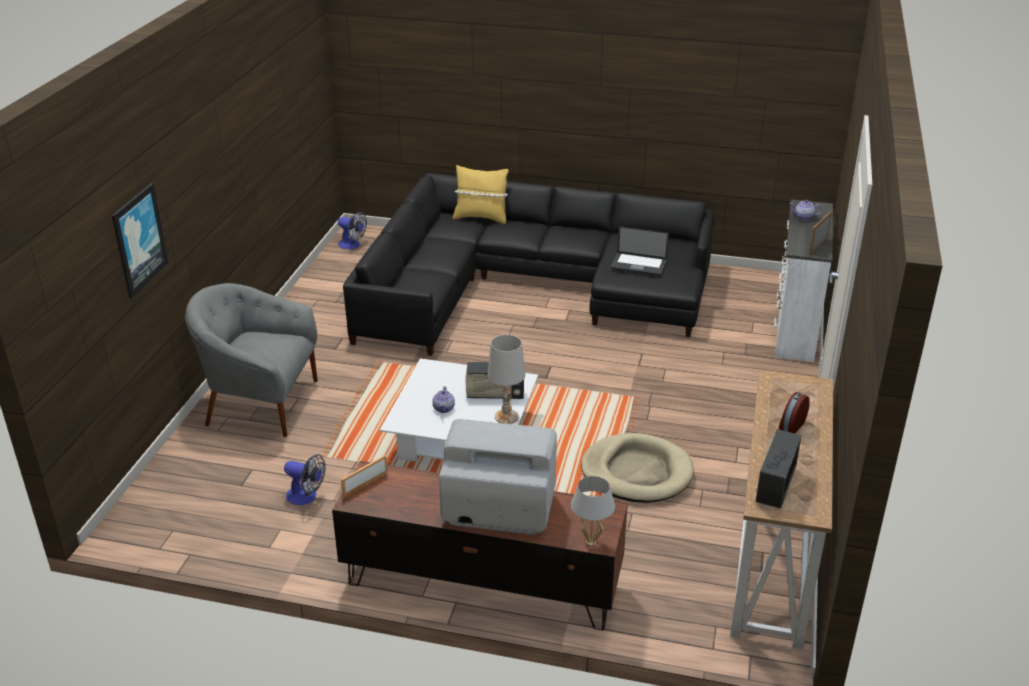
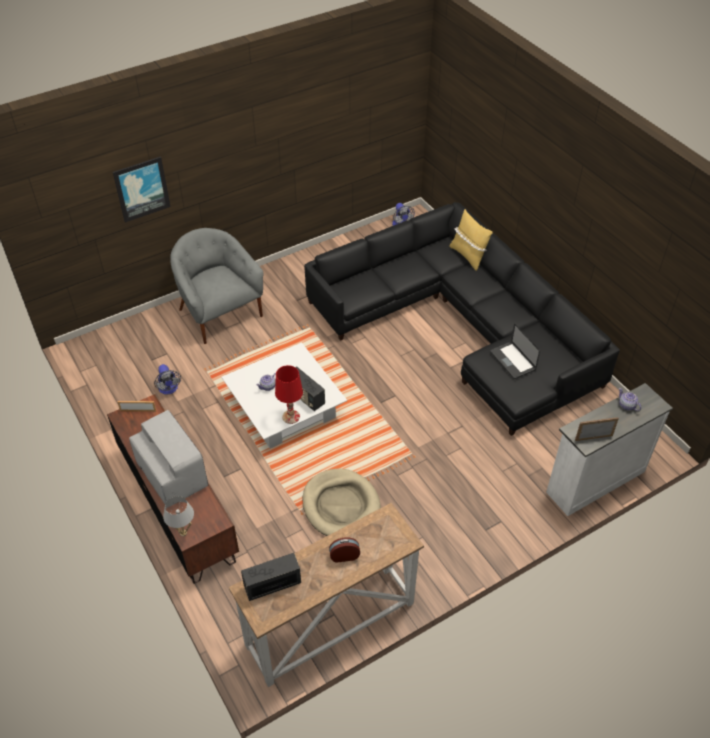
camera: 45 degrees right, 15 degrees up
white table lamp [488,335,525,424] -> red table lamp [275,365,303,424]

